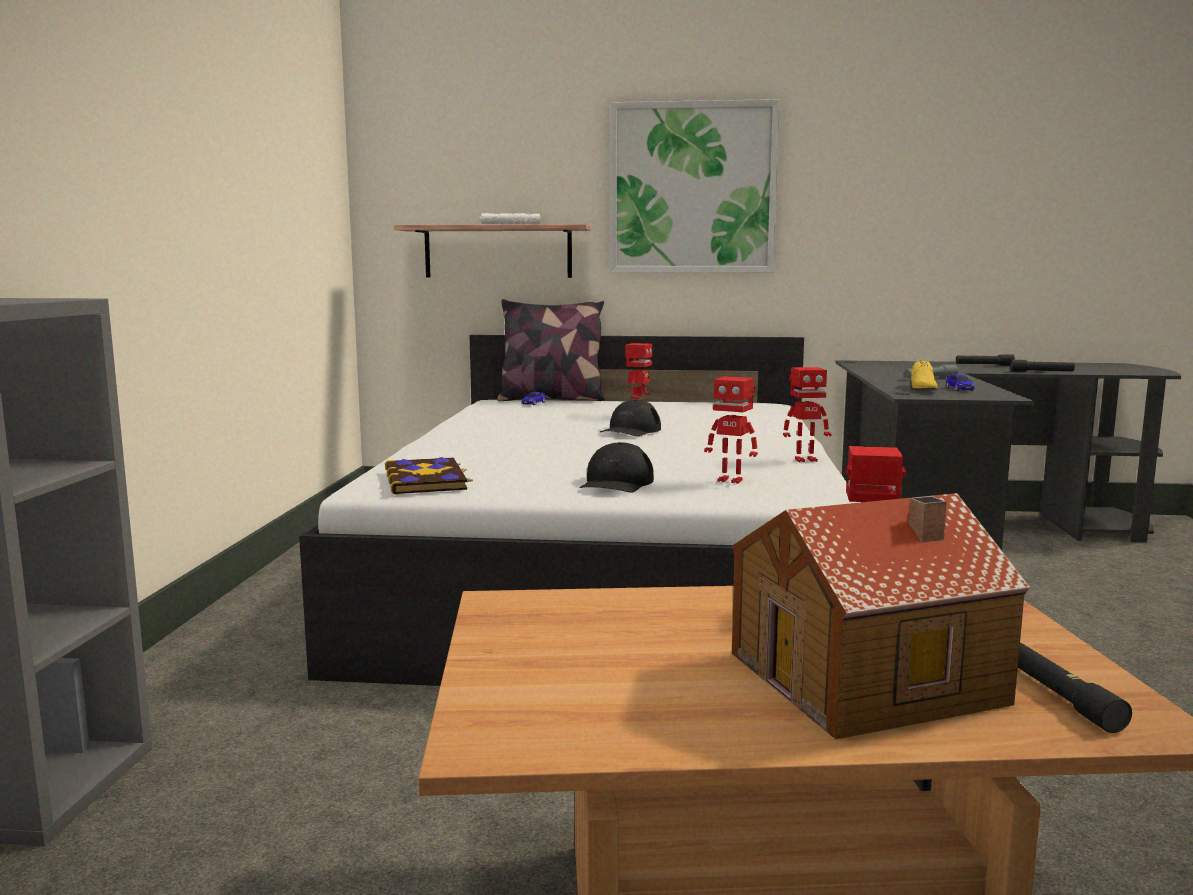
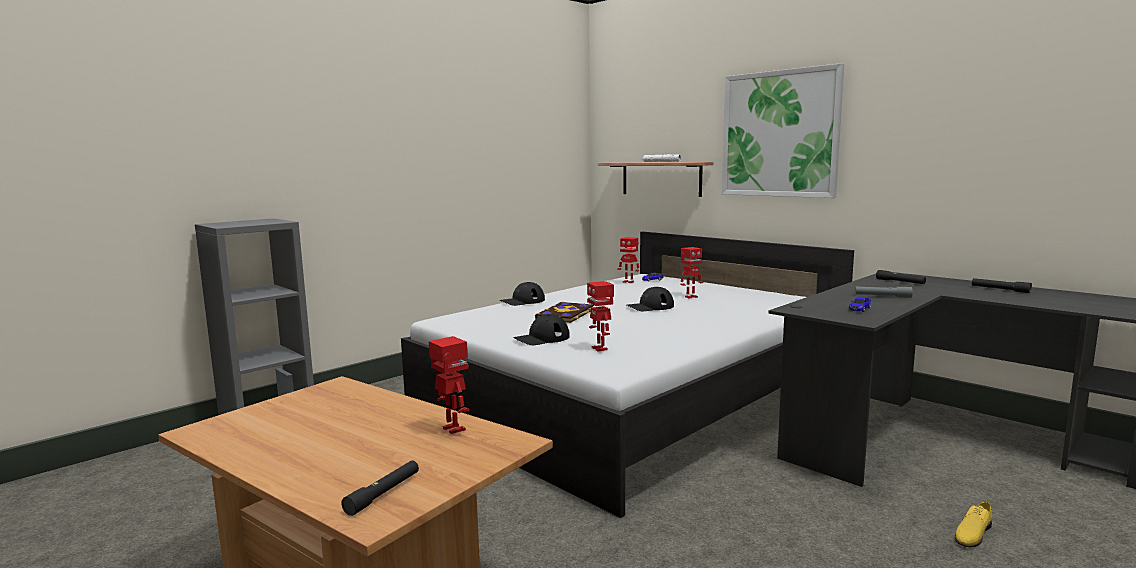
camera: 40 degrees right, 0 degrees up
book [385,457,473,495] -> book moved to [535,301,594,323]
pillow [497,299,605,401] -> none
toy house [732,493,1030,739] -> none
toy robot [783,367,832,462] -> toy robot moved to [617,237,639,283]
yellow shoe [910,360,938,390] -> yellow shoe moved to [955,502,992,547]
black flashlight [1010,360,1075,372] -> black flashlight moved to [876,270,926,284]
none -> black cap [500,282,545,306]

